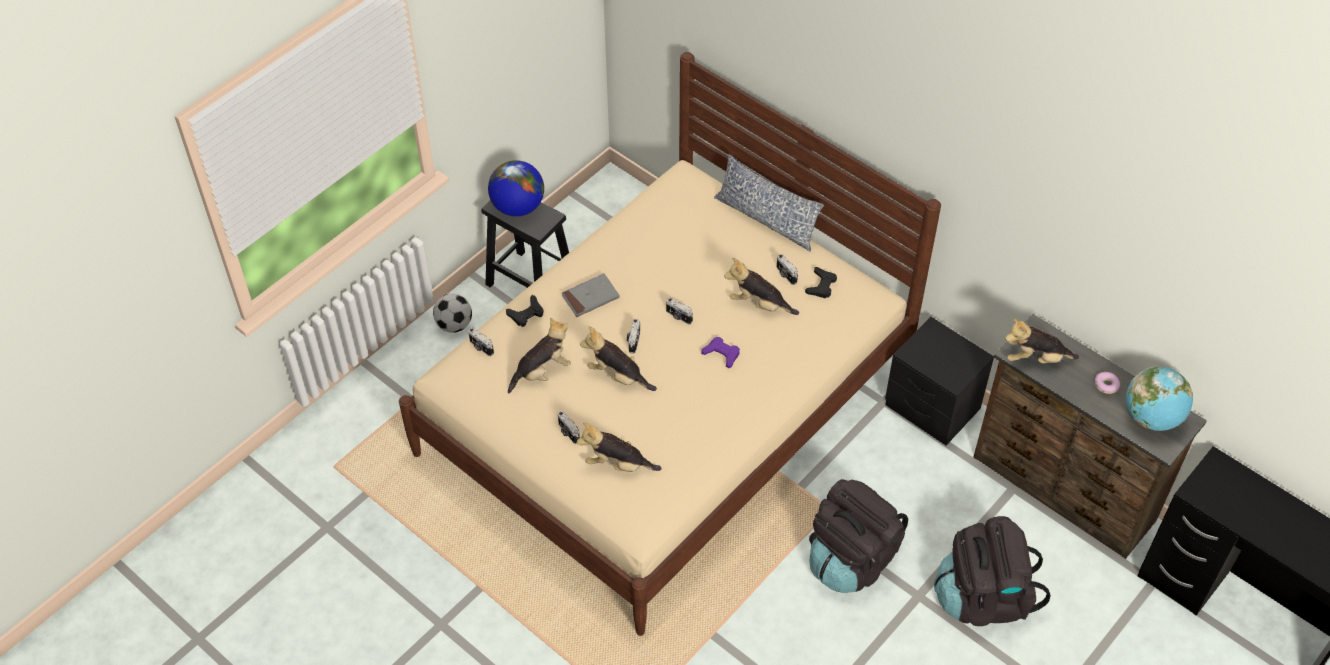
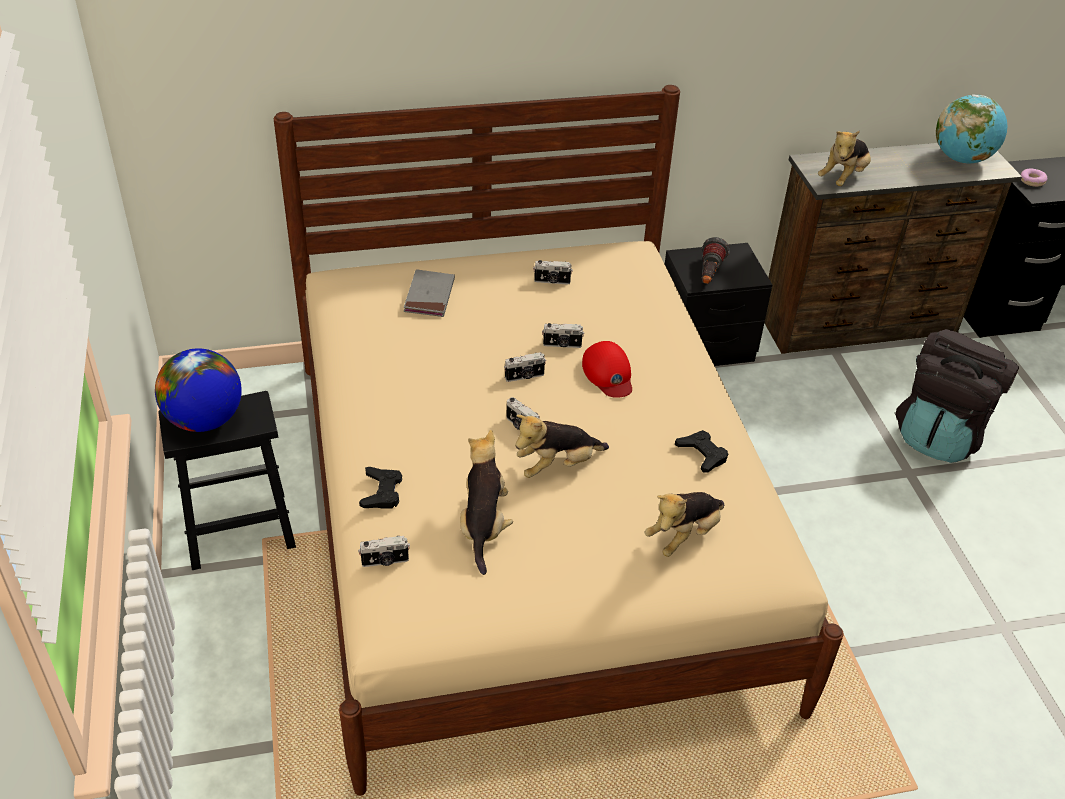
camera: 55 degrees left, 10 degrees down
football [433,294,472,333] -> none
camera [558,411,580,444] -> camera moved to [542,323,584,348]
grey book [562,273,620,317] -> grey book moved to [404,269,455,317]
purple game controller [701,337,740,368] -> red cap [582,341,632,398]
pillow [714,154,824,251] -> none
plush toy [724,258,799,315] -> none
black game controller [805,267,837,298] -> black game controller moved to [675,430,728,472]
black backpack [809,479,908,593] -> none
donut [1095,372,1120,394] -> donut moved to [1021,168,1047,187]
none -> flashlight [702,237,730,284]

